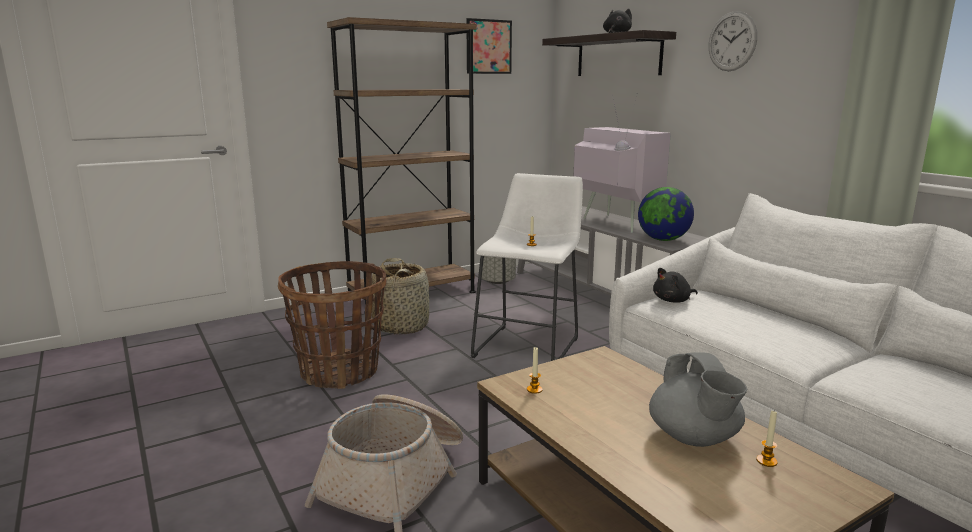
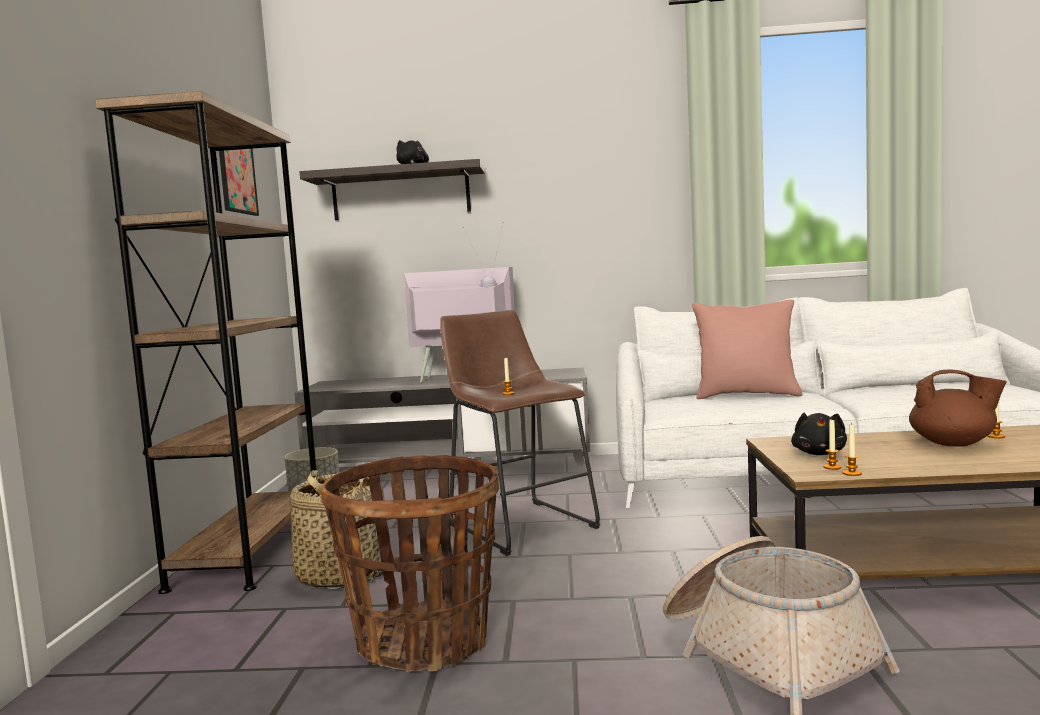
camera: 55 degrees left, 10 degrees down
white stool [471,173,583,361] -> brown stool [440,310,600,556]
globe [638,187,694,241] -> none
grey teapot [649,352,747,447] -> brown teapot [909,369,1007,447]
black plush toy [653,268,698,303] -> black plush toy moved to [791,413,847,455]
wall clock [709,11,757,71] -> none
none -> pink pillow [692,300,802,399]
none -> candle [843,424,862,476]

